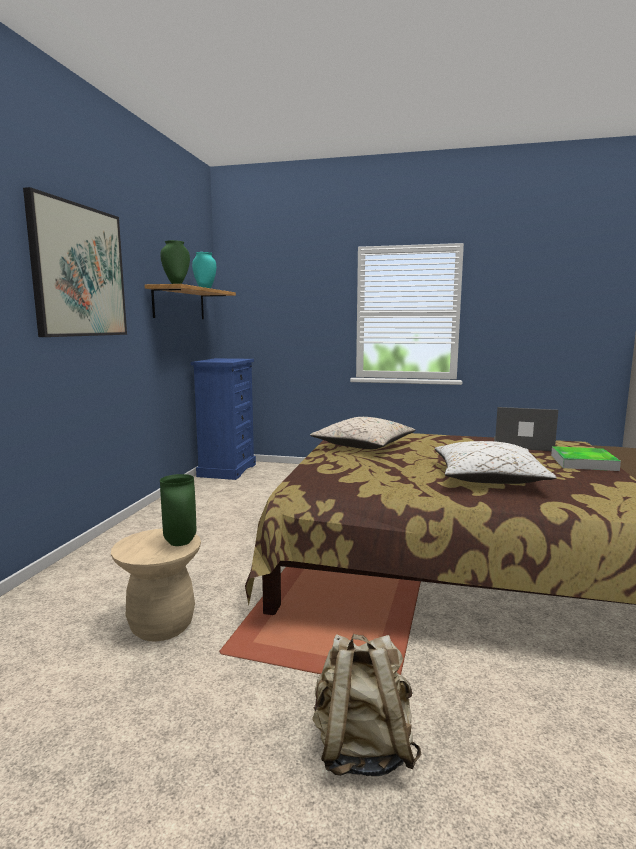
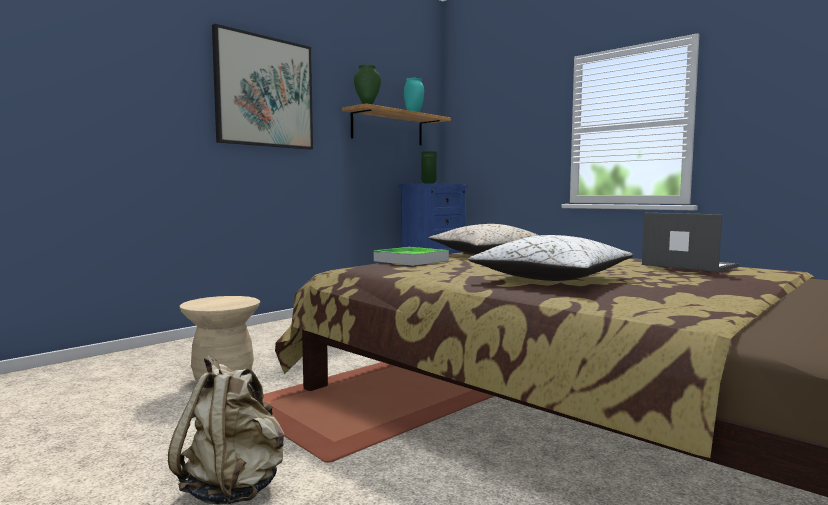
camera: 30 degrees right, 5 degrees down
green vase [160,474,196,546] -> green vase moved to [421,151,437,184]
tray [551,446,621,471] -> tray moved to [373,247,449,266]

